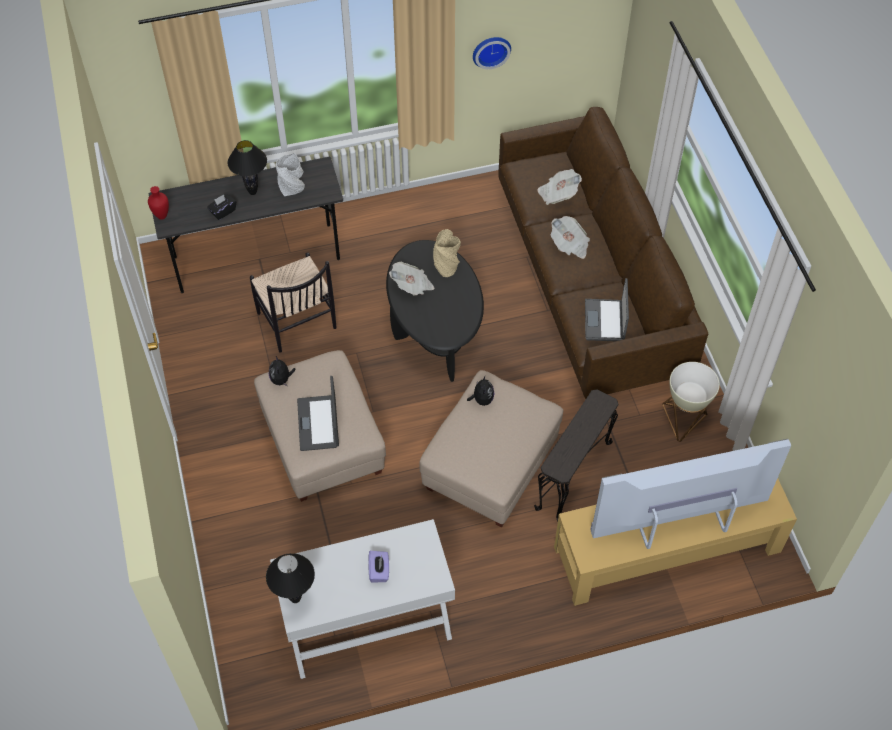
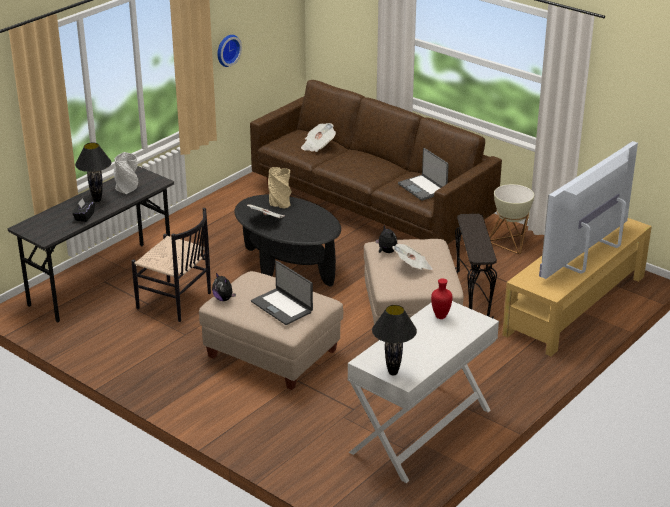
camera: 35 degrees left, 25 degrees down
red vase [148,186,169,220] -> red vase moved to [431,278,453,319]
purple tissue box [369,551,389,583] -> none
newspaper [551,216,590,259] -> newspaper moved to [392,244,433,270]

